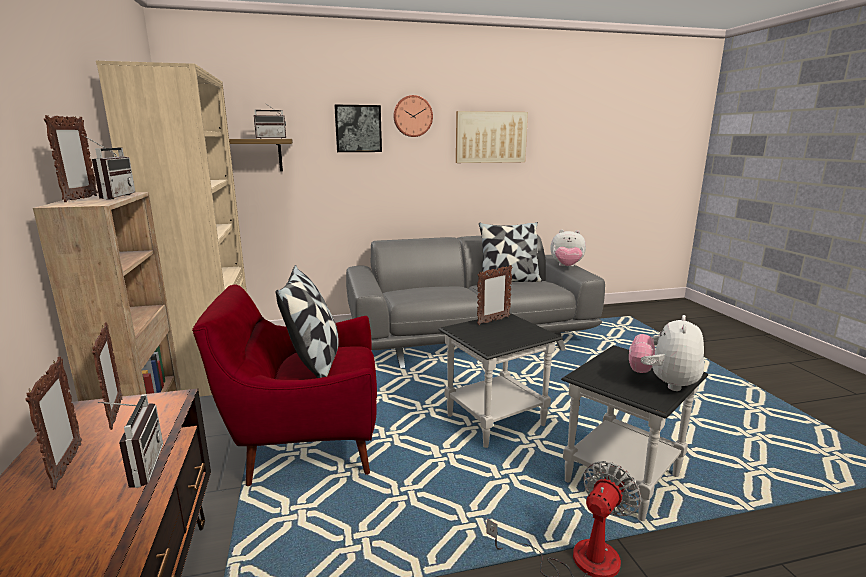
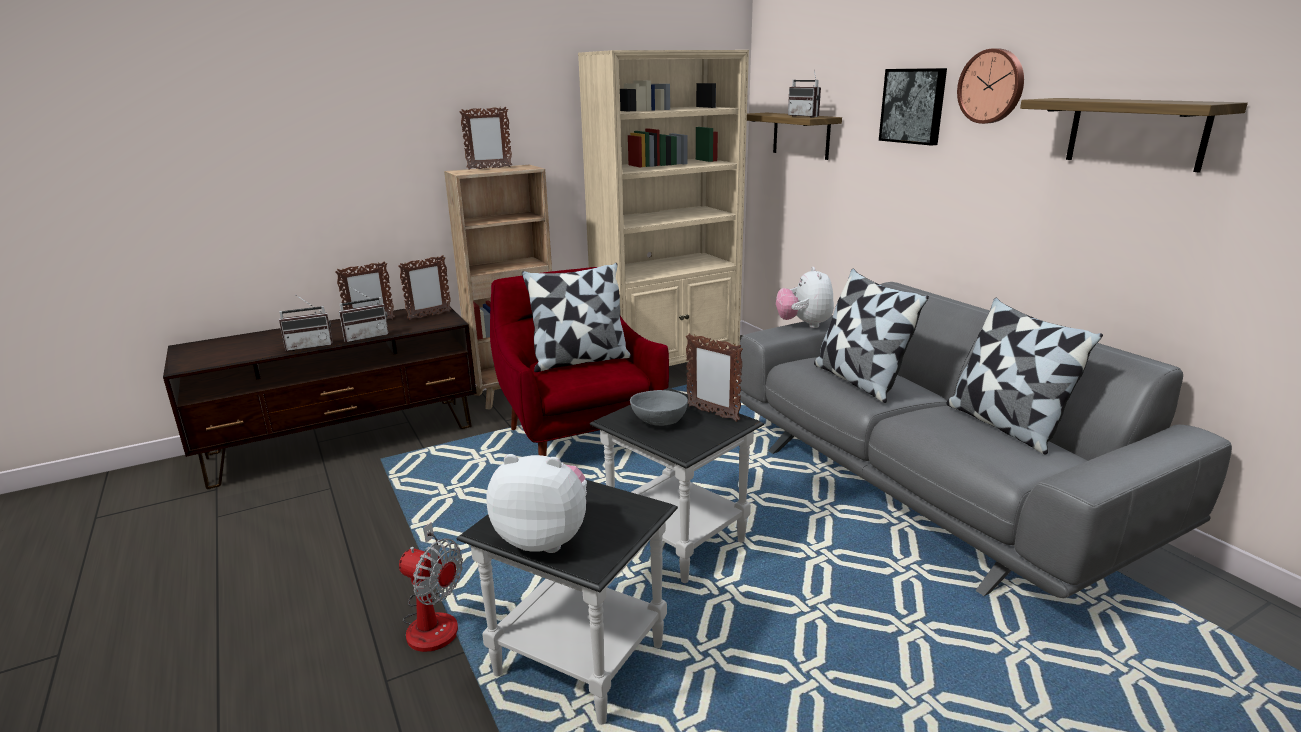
camera: 75 degrees right, 5 degrees up
radio [81,134,135,199] -> radio moved to [279,295,333,351]
picture [456,111,528,163] -> shelf [1020,98,1248,172]
plush toy [550,229,586,267] -> plush toy moved to [776,267,834,328]
none -> grey bowl [630,390,688,426]
none -> pillow [814,269,929,403]

